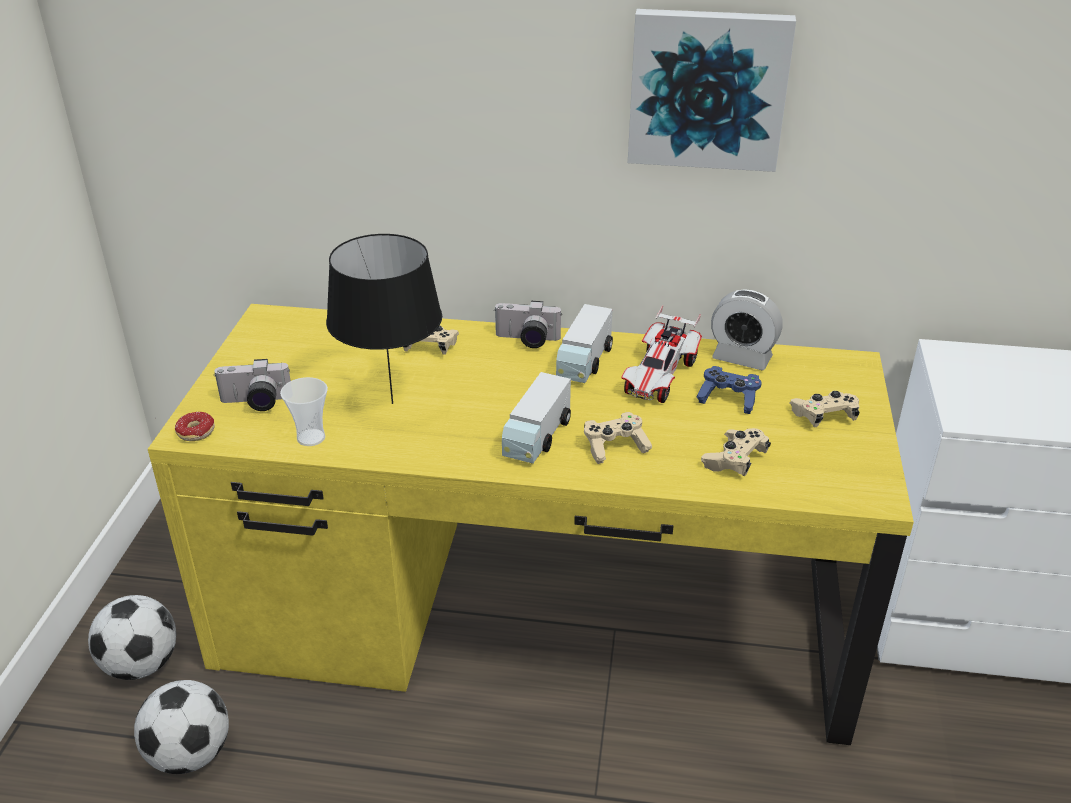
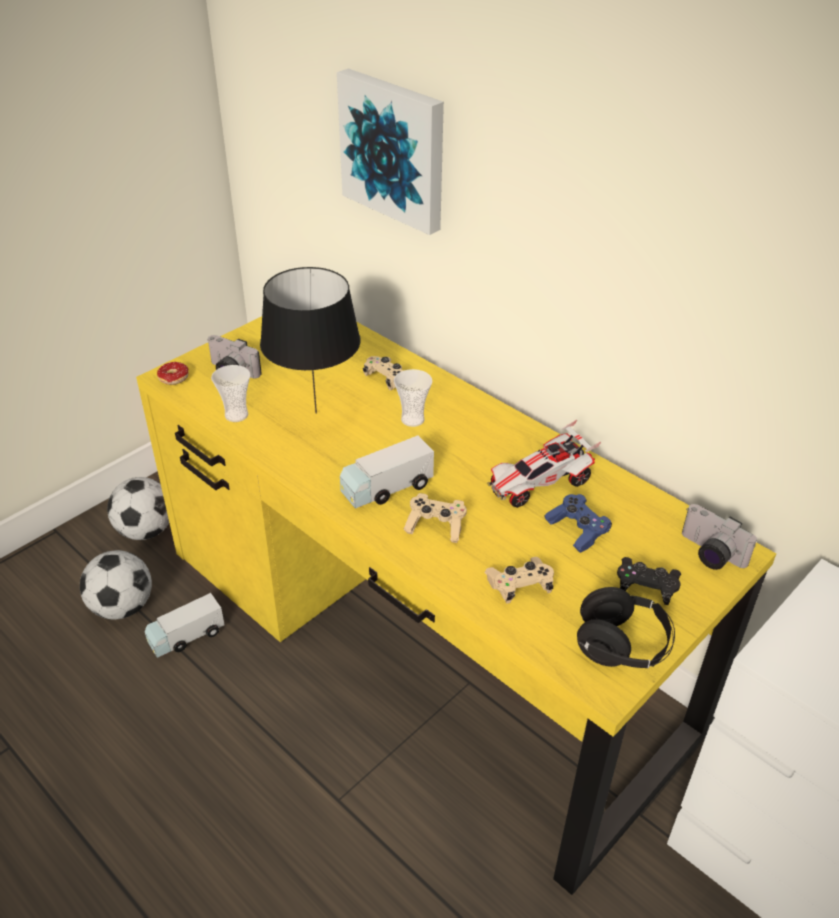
camera: 35 degrees right, 5 degrees up
camera [494,301,562,348] -> camera moved to [682,504,757,570]
toy truck [556,304,613,383] -> toy truck moved to [145,593,225,658]
picture [628,9,796,172] -> picture moved to [337,69,444,235]
alarm clock [711,289,783,370] -> none
beige game controller [790,391,859,427] -> black game controller [617,557,681,605]
none -> cup [394,369,433,427]
none -> black headphones [577,587,675,668]

